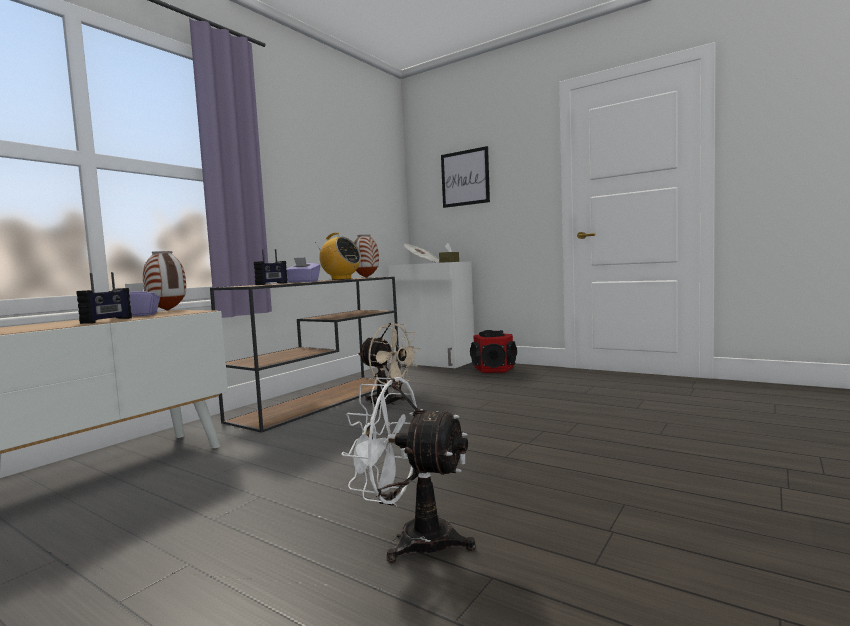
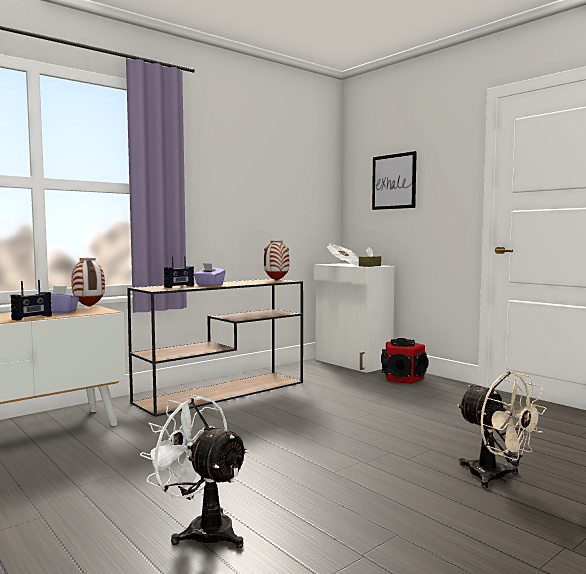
camera: 15 degrees right, 0 degrees up
radio [315,233,361,280] -> none
beige fan [358,323,420,410] -> beige fan moved to [457,371,547,488]

